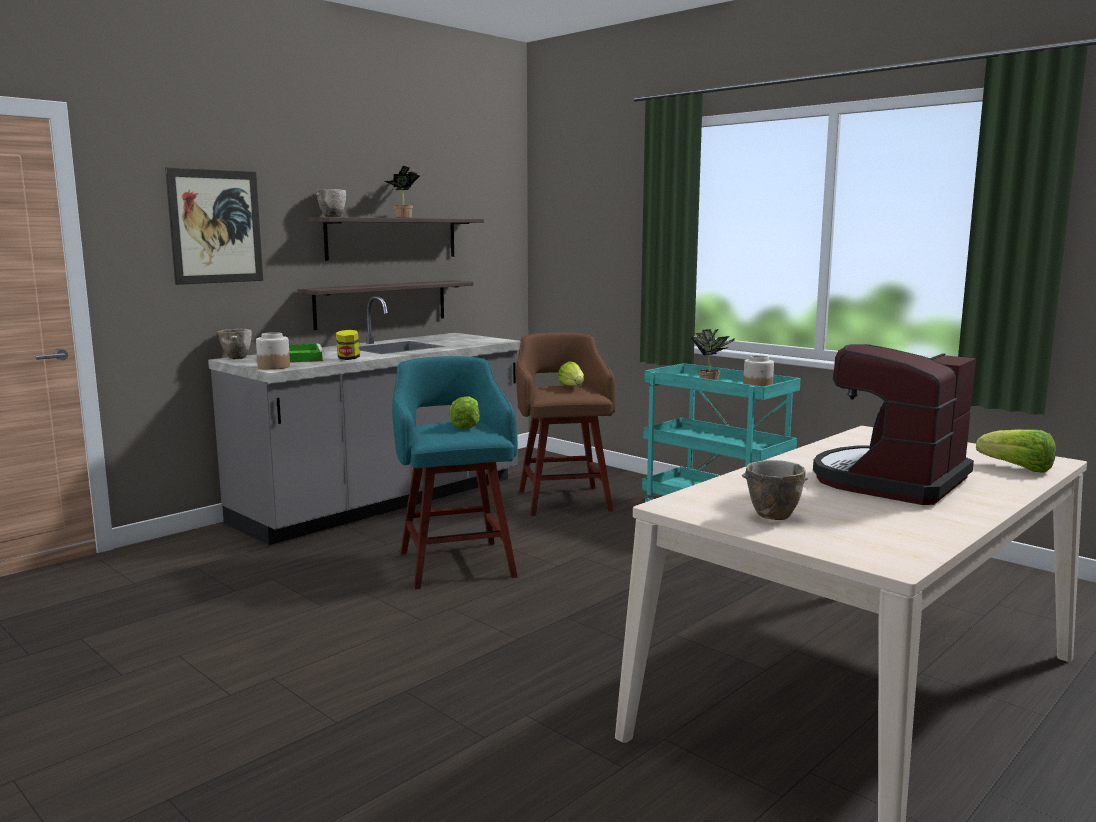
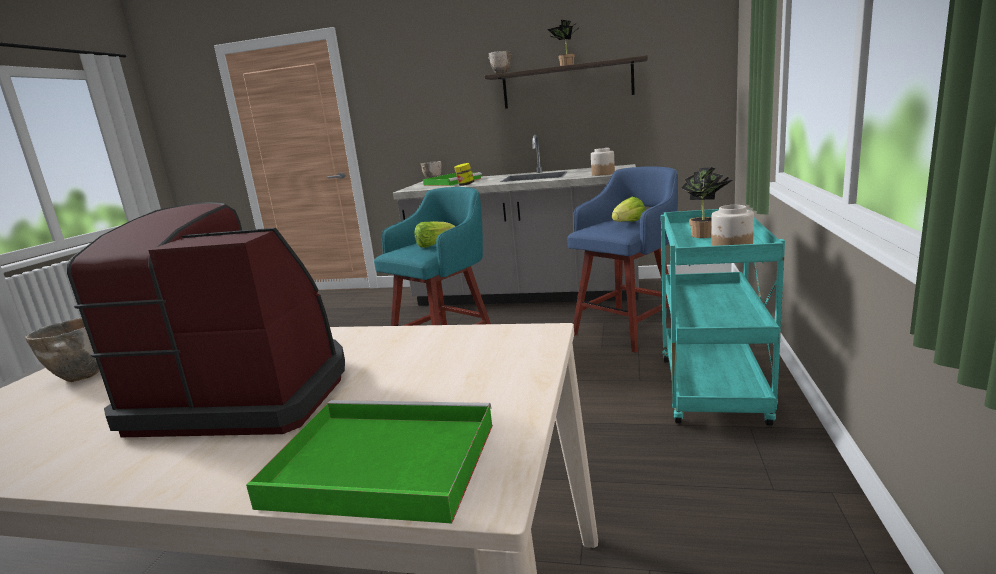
camera: 60 degrees right, 5 degrees up
picture [165,168,263,285] -> none
jar [256,332,290,370] -> jar moved to [591,148,615,176]
shelf [297,280,473,330] -> none
brown stool [516,332,616,516] -> blue stool [567,166,678,353]
lettuce [976,429,1056,473] -> green tray [246,400,493,524]

